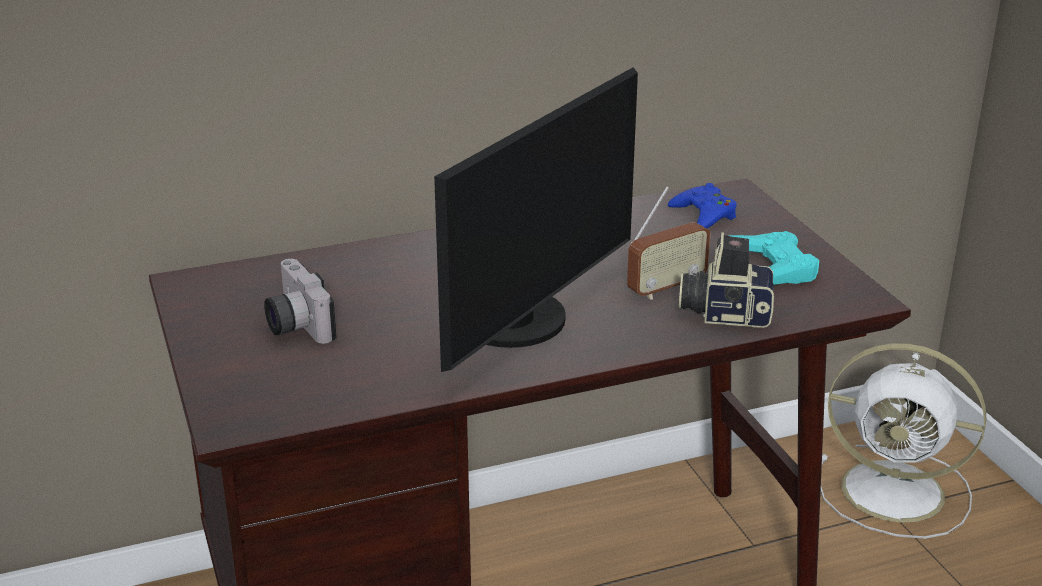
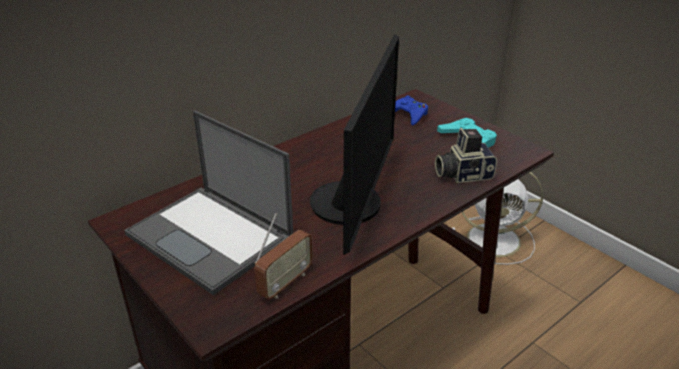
camera: 20 degrees left, 5 degrees up
camera [264,259,336,344] -> laptop [124,110,293,296]
radio [627,186,711,300] -> radio moved to [254,213,313,300]

